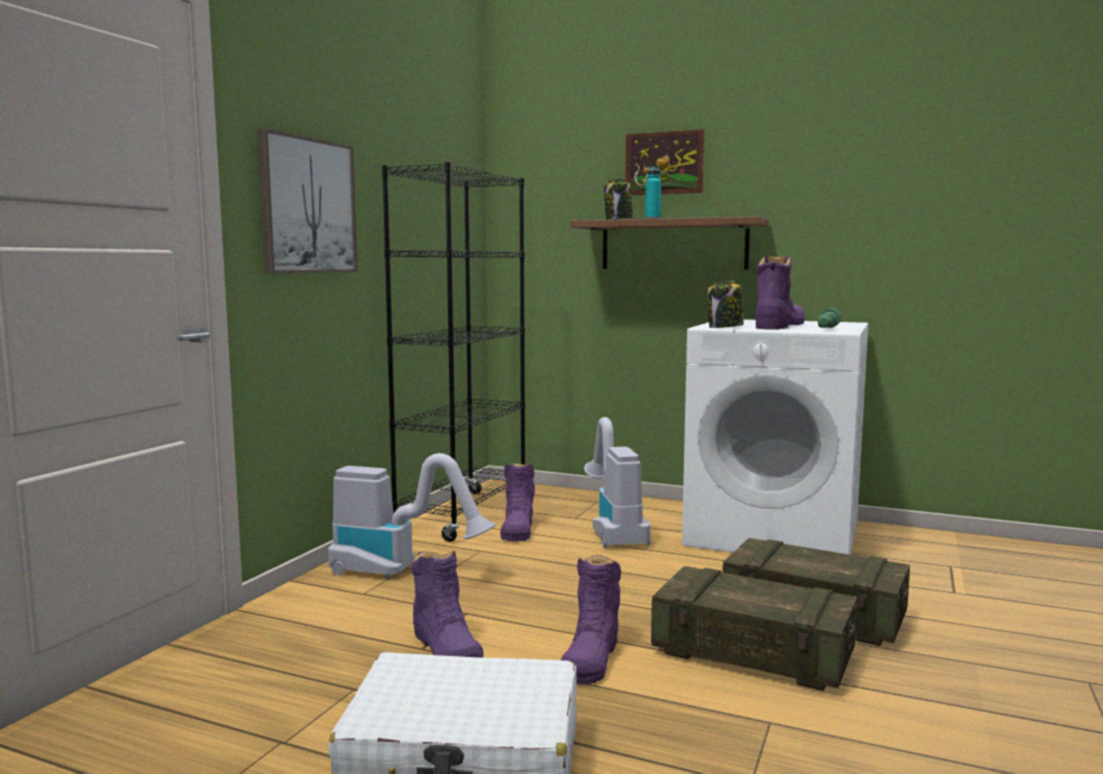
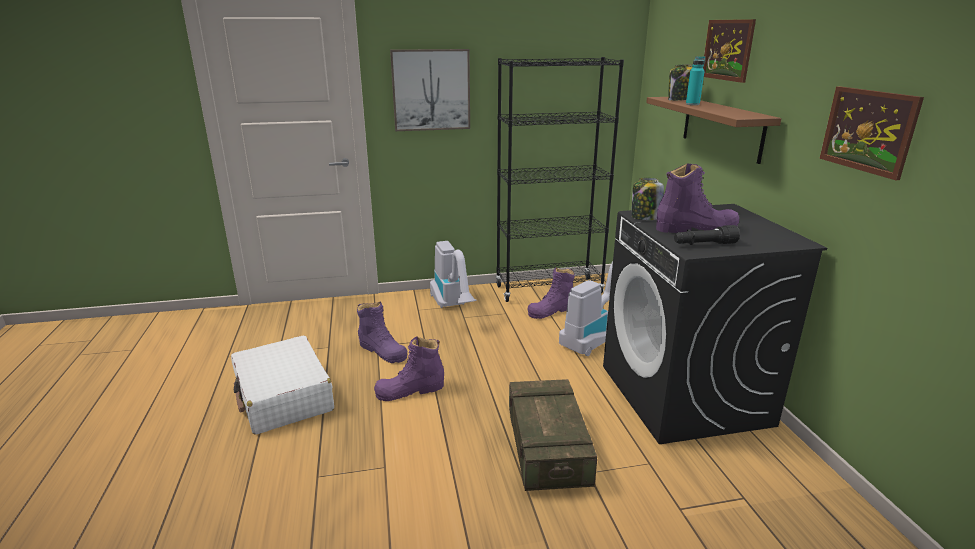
camera: 55 degrees right, 15 degrees up
purple boot [411,551,484,658] -> purple boot turned 75 degrees counterclockwise [357,302,408,363]
crate [651,566,858,691] -> none
white washing machine [682,319,869,555] -> black washing machine [603,204,827,444]
green flashlight [818,308,841,328] -> black flashlight [674,225,740,245]
none -> picture [819,86,924,180]

